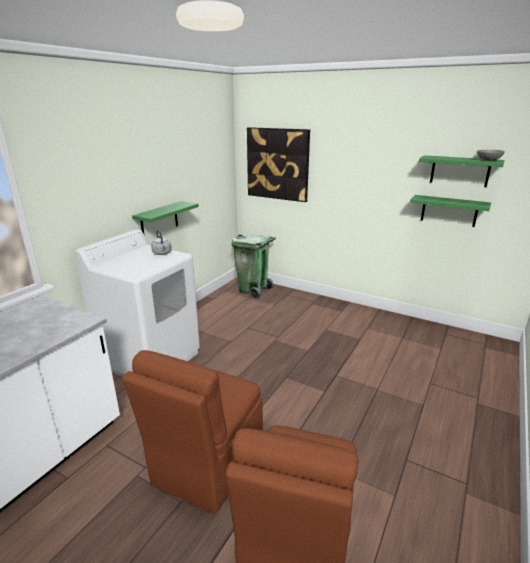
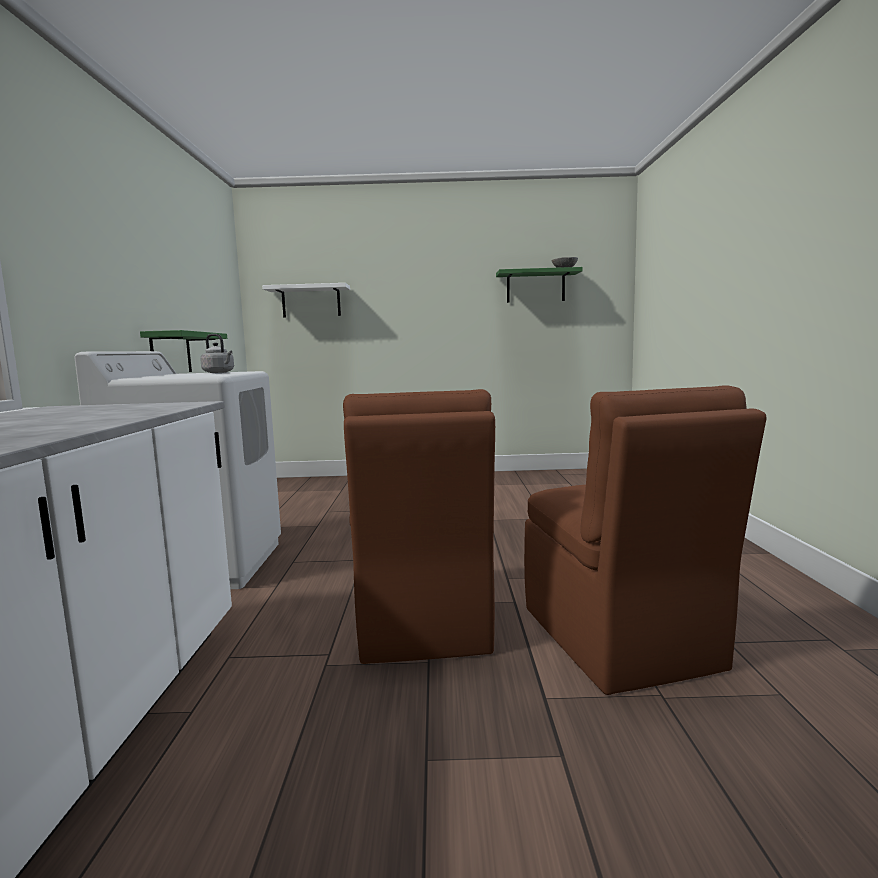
camera: 30 degrees left, 15 degrees down
green trash can [232,234,276,300] -> none
picture [247,127,310,202] -> white shelf [262,283,350,317]
green shelf [410,195,491,227] -> none

